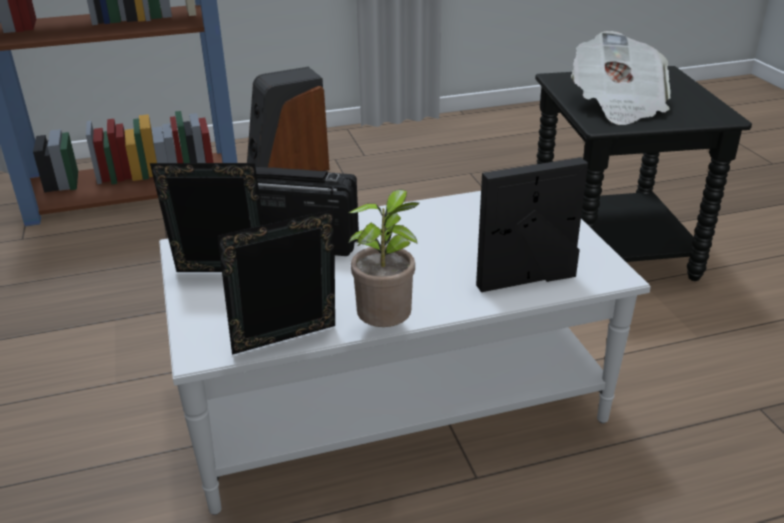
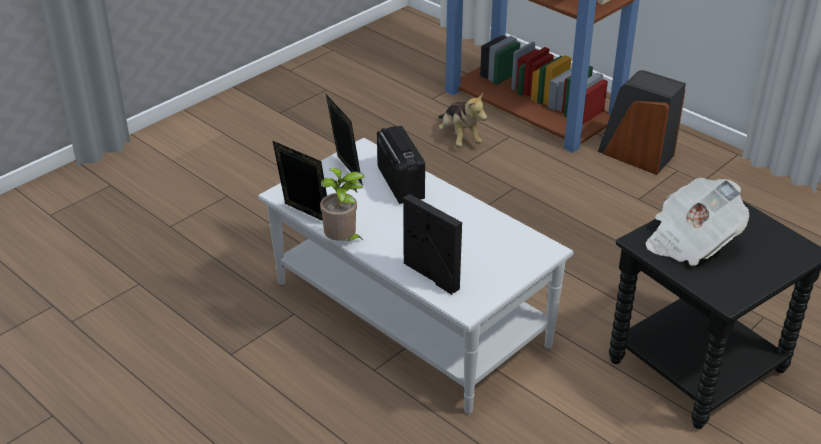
camera: 60 degrees right, 5 degrees up
none -> plush toy [438,92,487,146]

